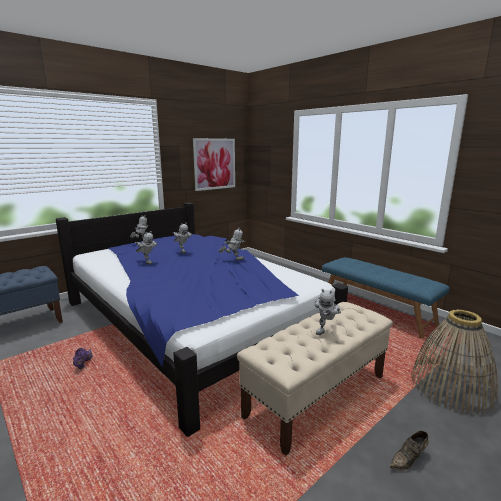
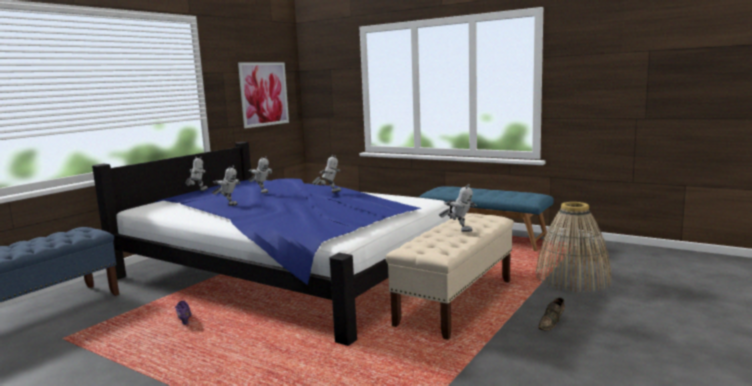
camera: 15 degrees left, 5 degrees down
toy robot [315,289,341,335] -> toy robot turned 75 degrees counterclockwise [439,184,477,232]

